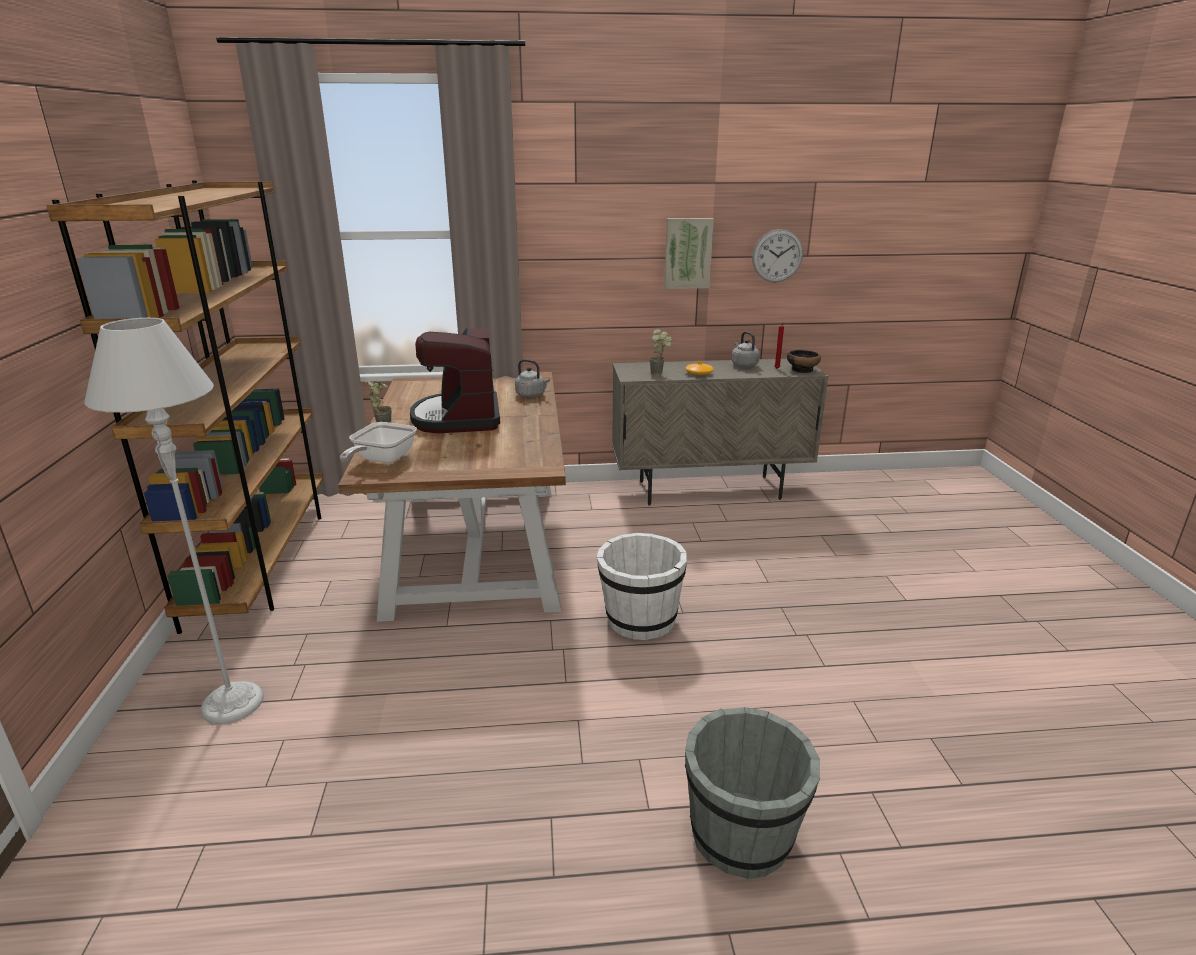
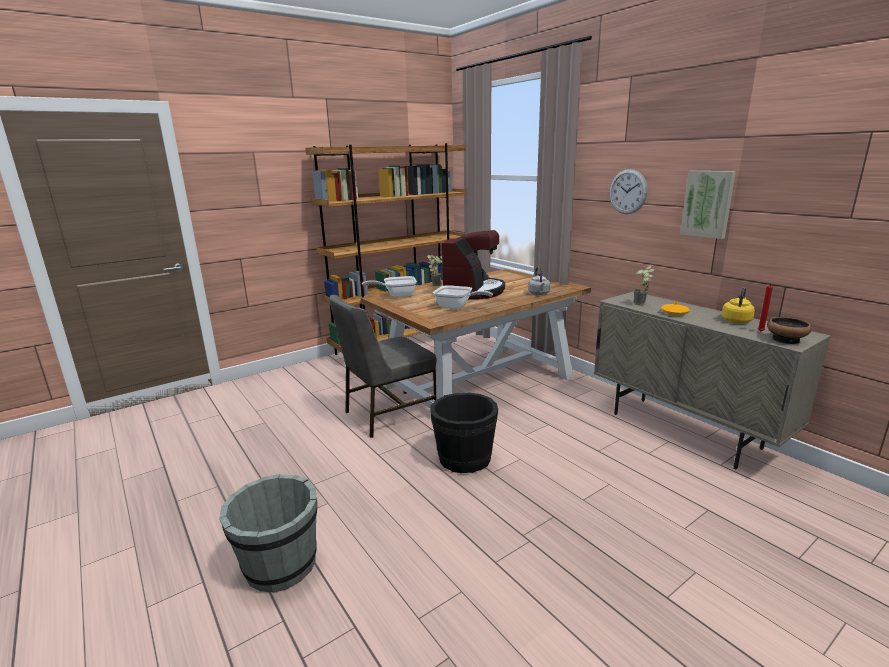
camera: 60 degrees right, 5 degrees down
grey floor lamp [84,318,264,724] -> none
coffee machine [410,328,500,433] -> coffee machine turned 150 degrees clockwise [442,230,505,300]
white bucket [597,533,687,640] -> black bucket [430,392,498,473]
grey kettle [732,331,760,367] -> yellow kettle [722,287,755,323]
wall clock [752,229,803,282] -> wall clock moved to [609,169,648,214]
none -> grey chair [329,295,436,438]
none -> frying pan [433,285,493,309]

